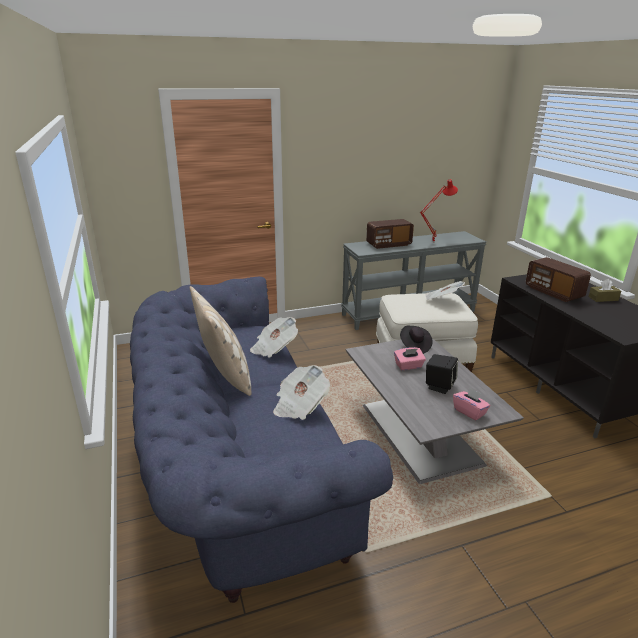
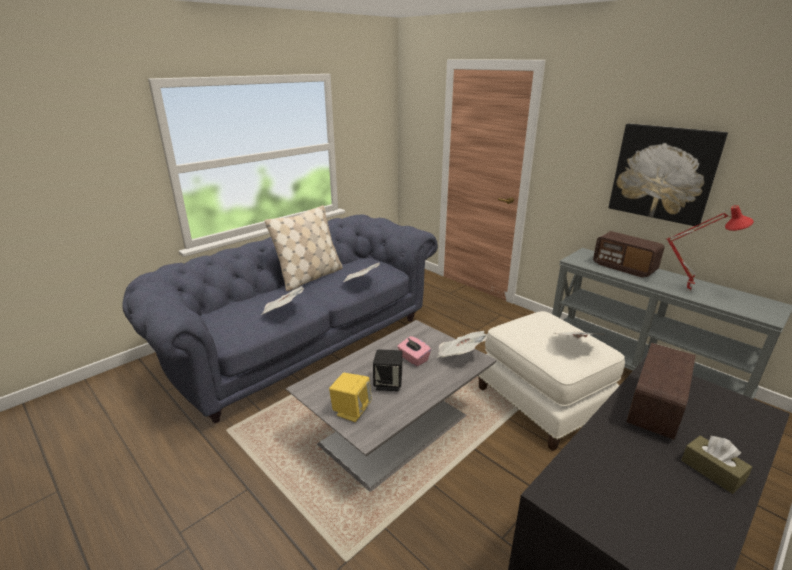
camera: 65 degrees right, 0 degrees up
black hat [400,326,433,354] -> newspaper [437,331,487,358]
pink tissue box [453,388,490,420] -> yellow speaker [329,373,372,422]
none -> picture [609,123,728,227]

